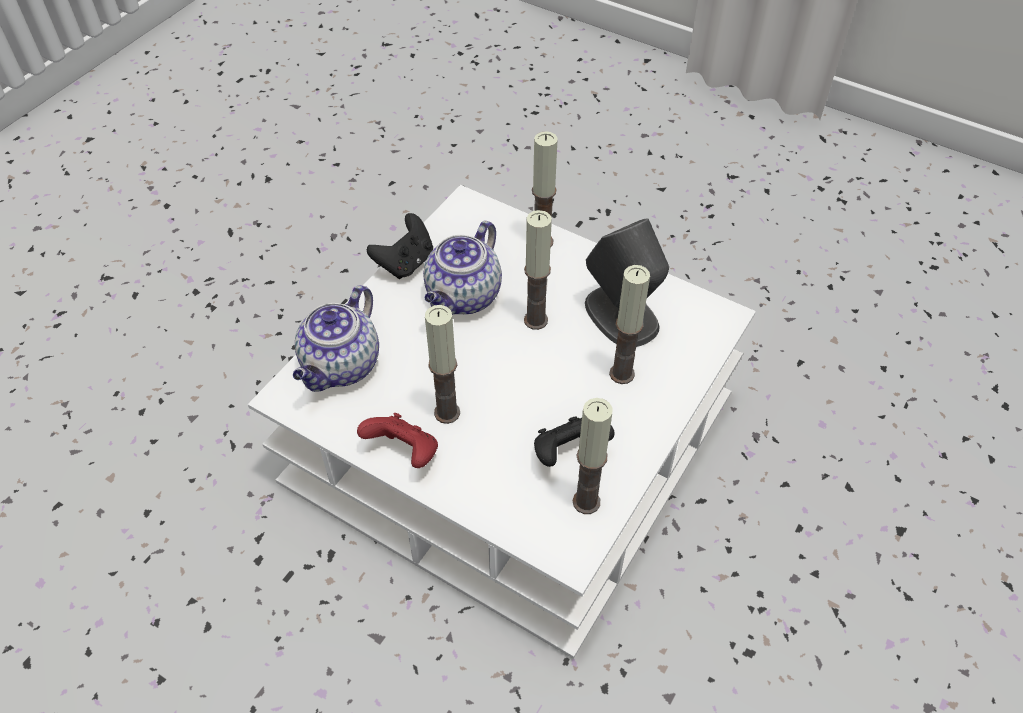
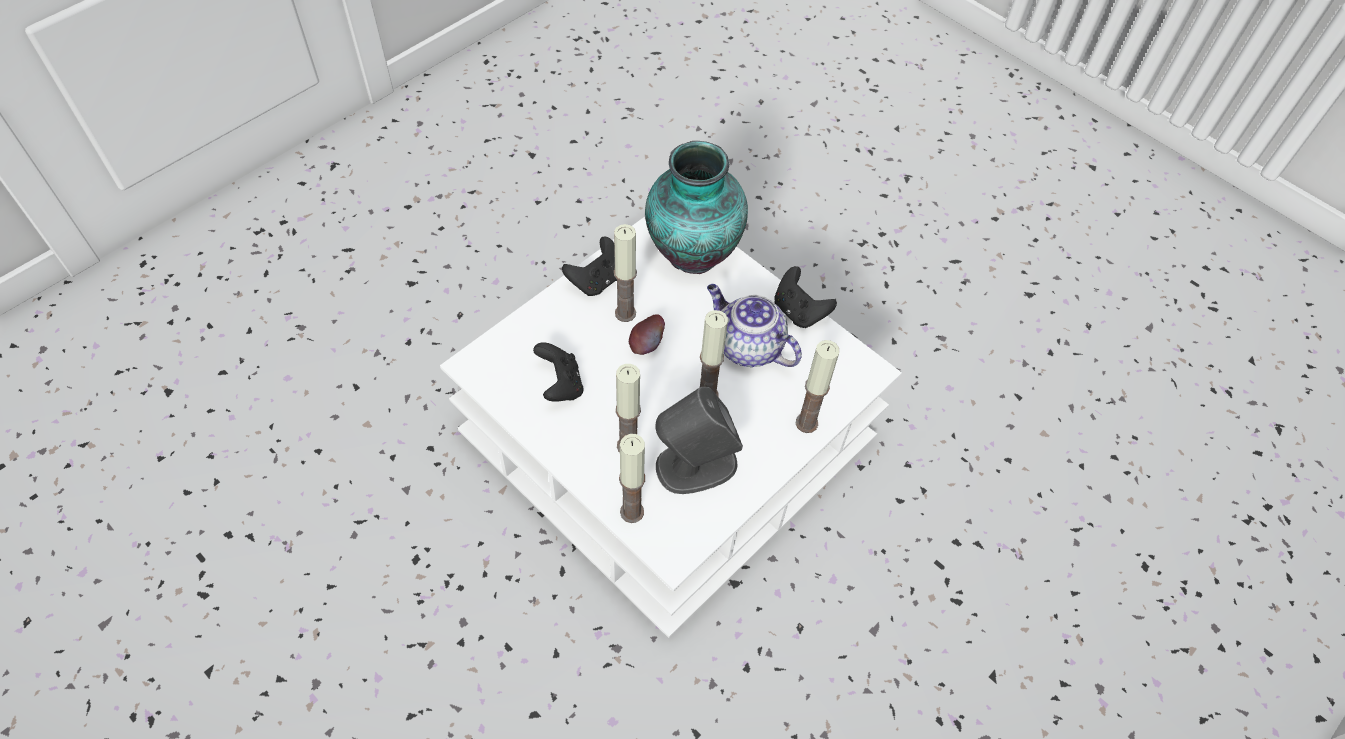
camera: 100 degrees right, 5 degrees up
teapot [293,285,379,392] -> vase [645,141,748,274]
red game controller [357,413,438,468] -> black game controller [562,237,617,296]
candle [573,398,612,514] -> candle moved to [619,434,645,523]
none -> apple [629,314,665,355]

